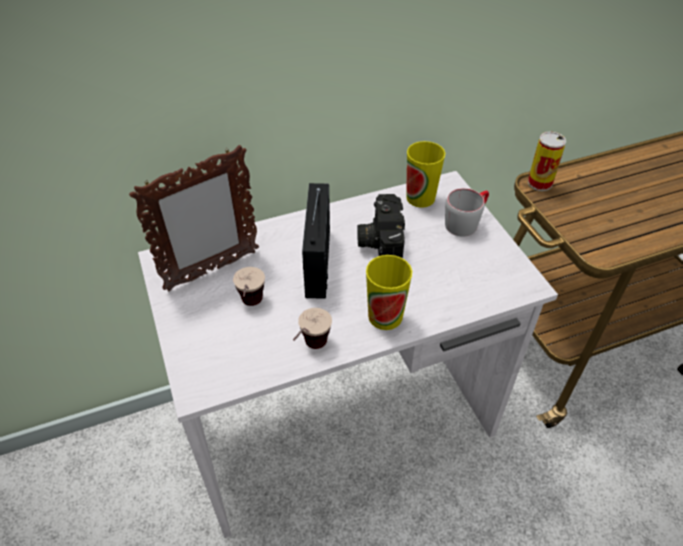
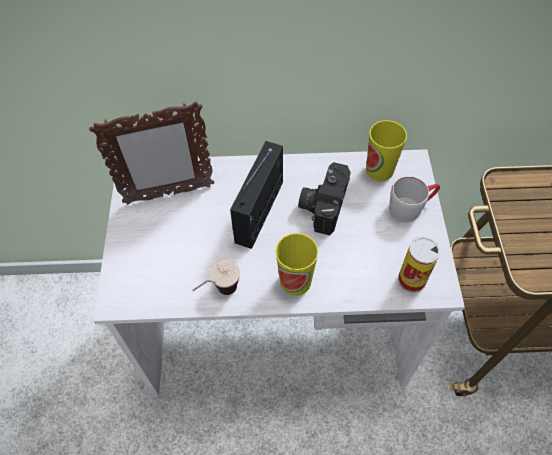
camera: 20 degrees right, 10 degrees up
cup [233,267,265,306] -> none
can [528,131,566,191] -> can moved to [398,236,440,293]

